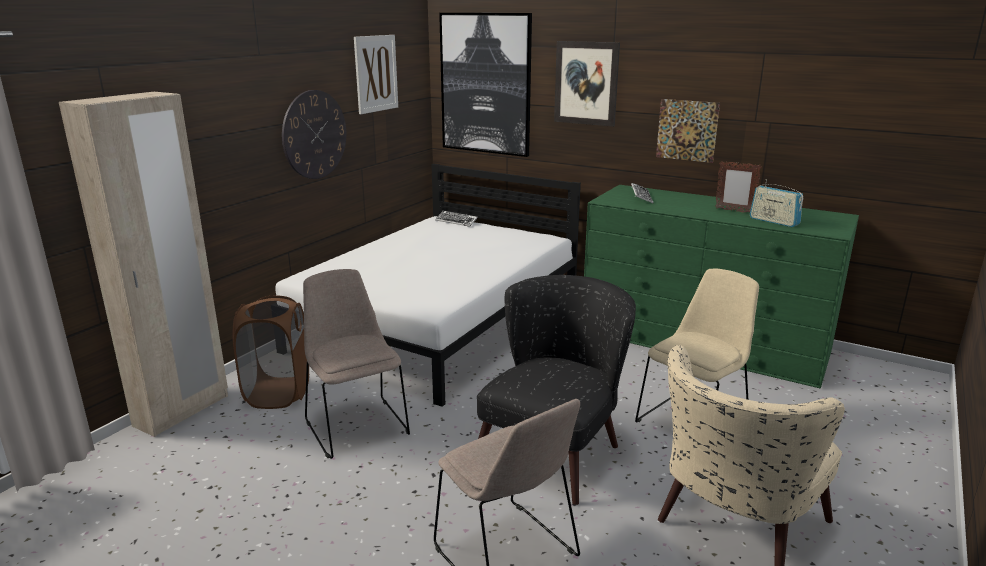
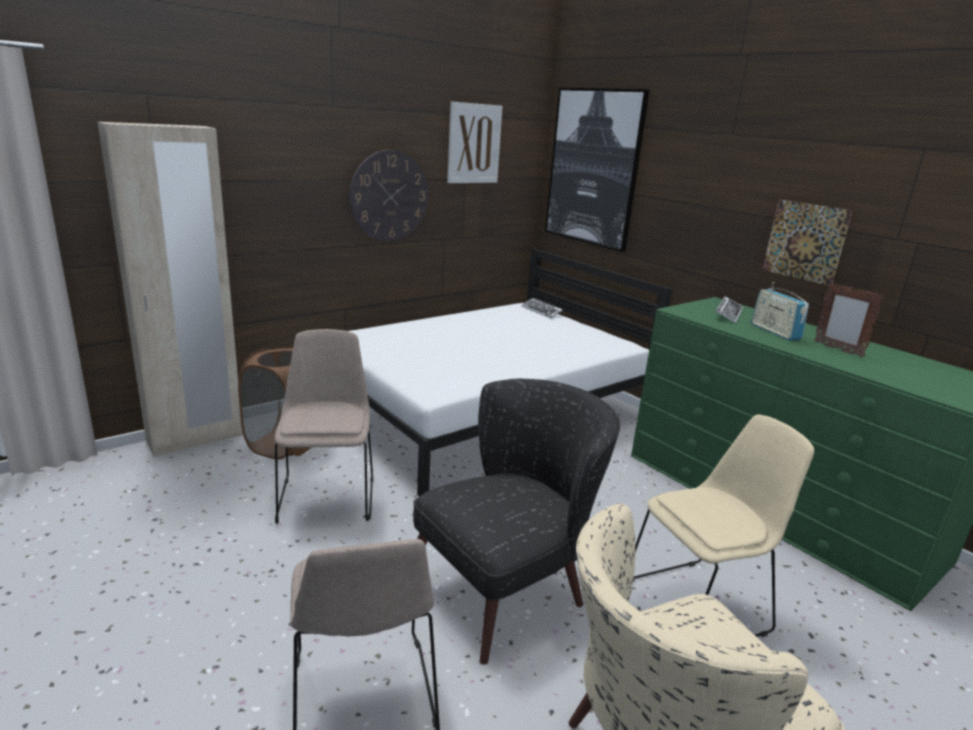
camera: 20 degrees right, 0 degrees up
picture [554,41,620,127] -> none
radio [750,180,803,227] -> radio moved to [751,282,809,341]

